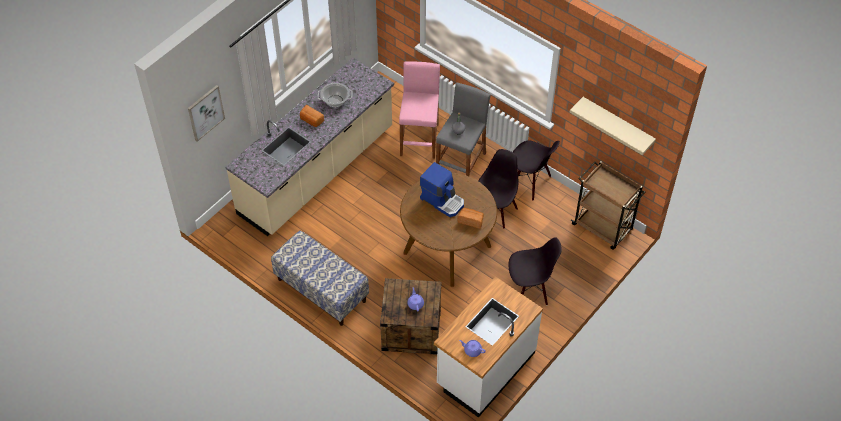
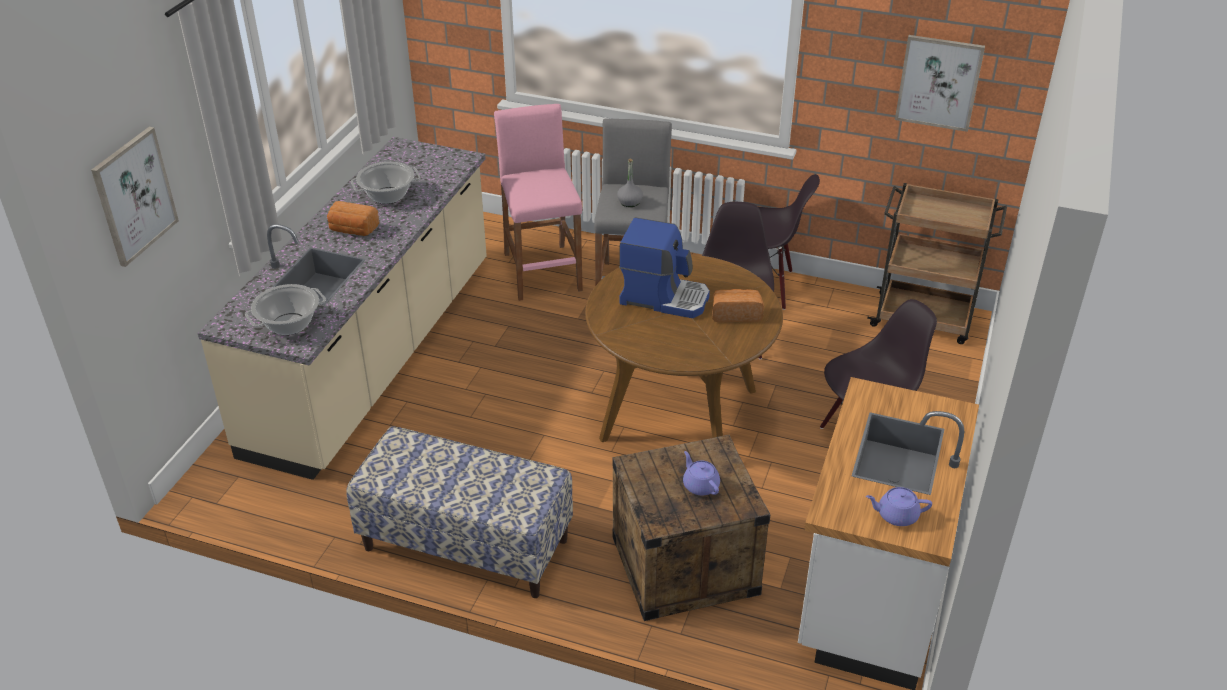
camera: 20 degrees left, 15 degrees down
beige shelf [570,97,656,155] -> picture [895,35,985,132]
none -> cooking pot [245,284,326,335]

